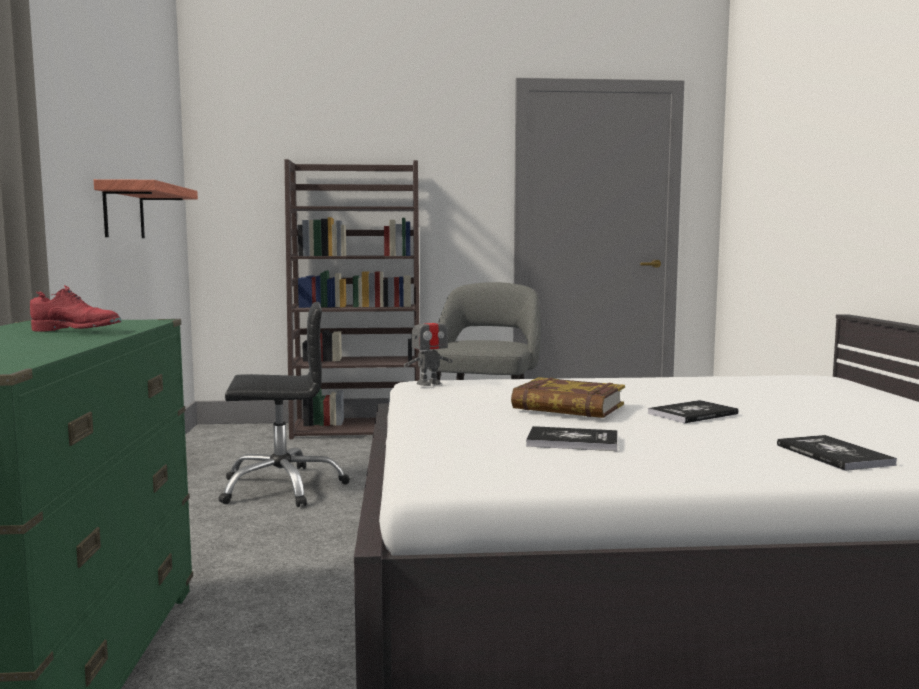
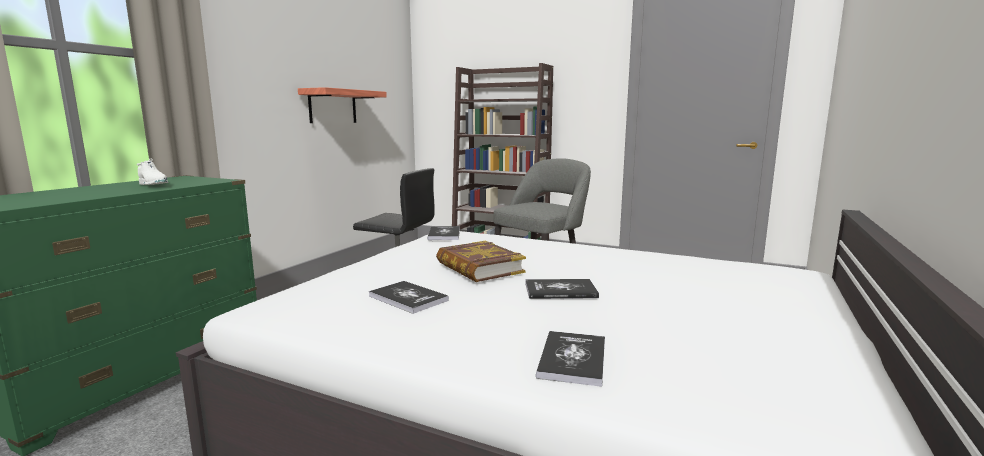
camera: 30 degrees right, 5 degrees up
red shoe [30,285,122,332] -> white shoe [137,159,168,185]
toy robot [404,310,453,386] -> book [427,226,460,240]

